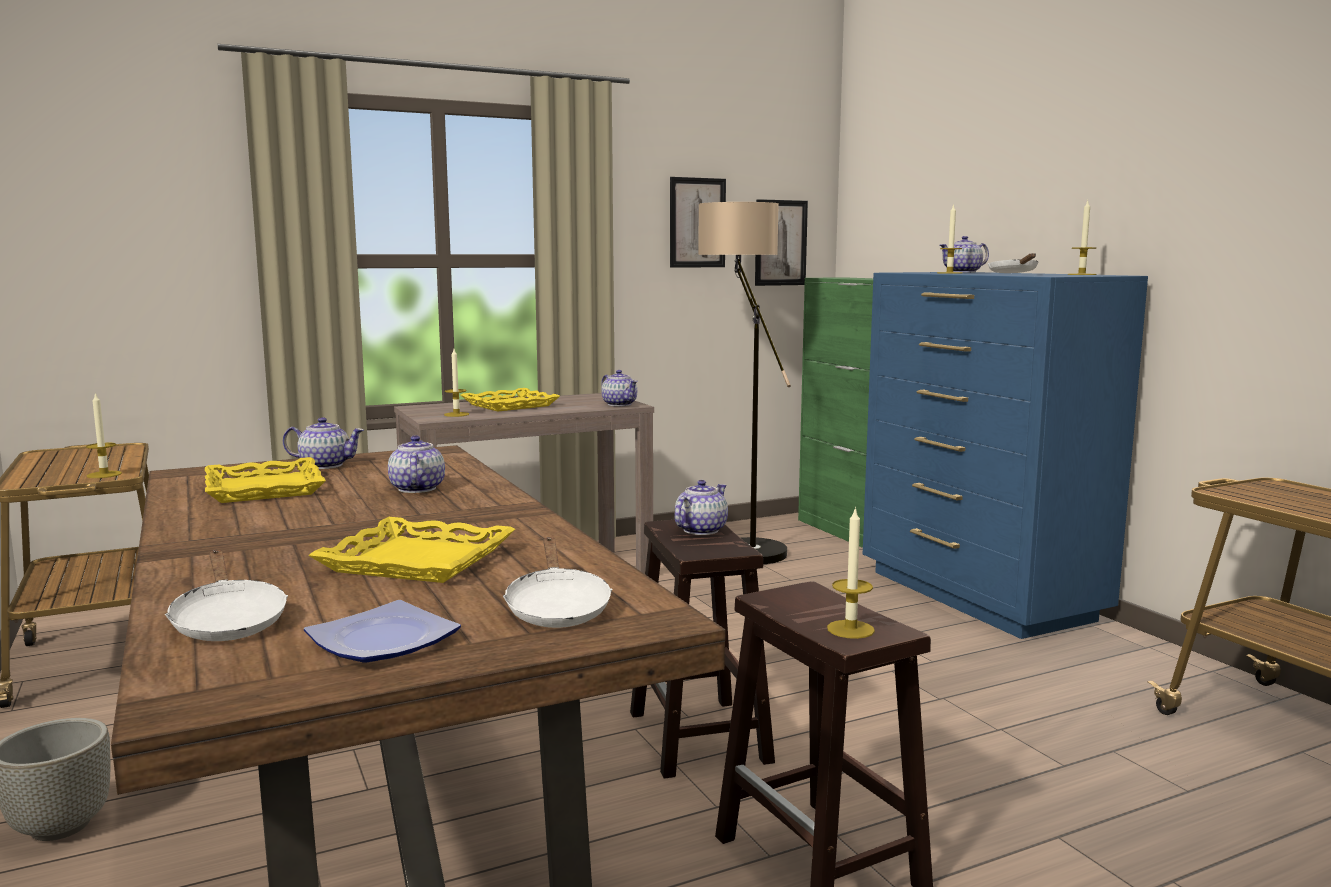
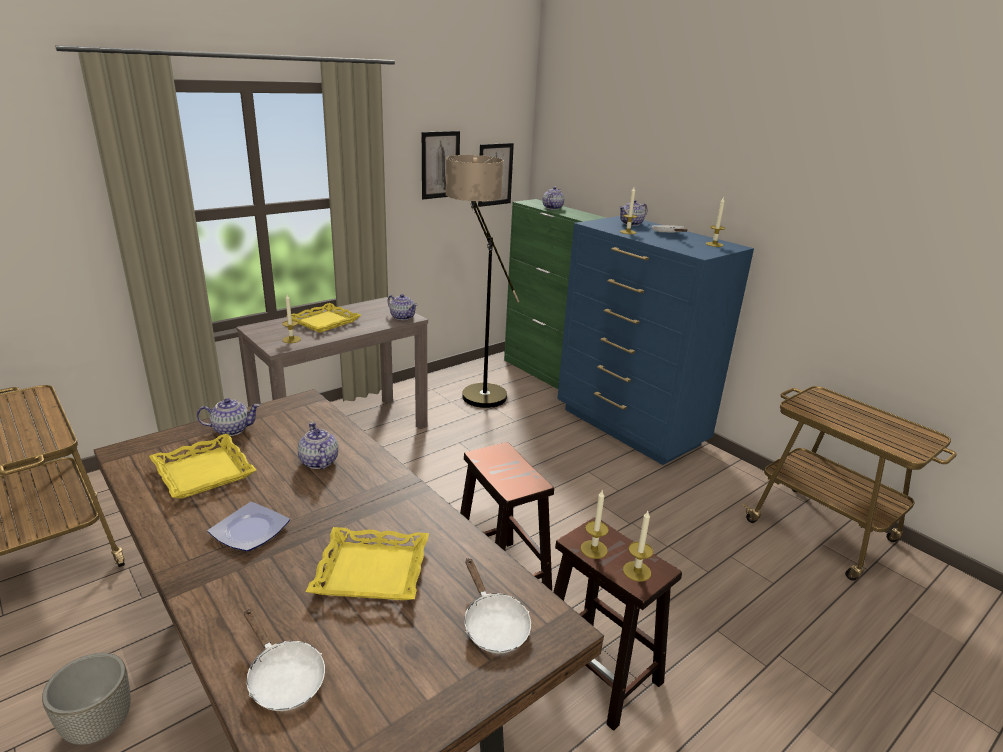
camera: 15 degrees left, 15 degrees up
candle [86,392,122,478] -> candle moved to [580,491,609,559]
plate [304,600,461,662] -> plate moved to [208,502,290,551]
teapot [674,480,728,535] -> teapot moved to [543,187,564,210]

